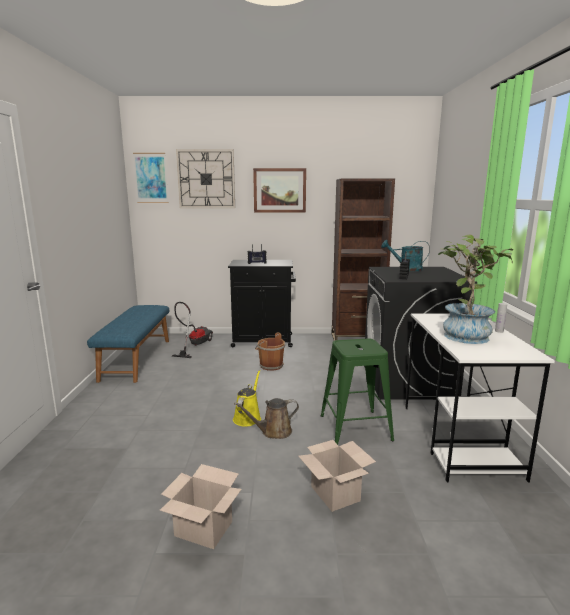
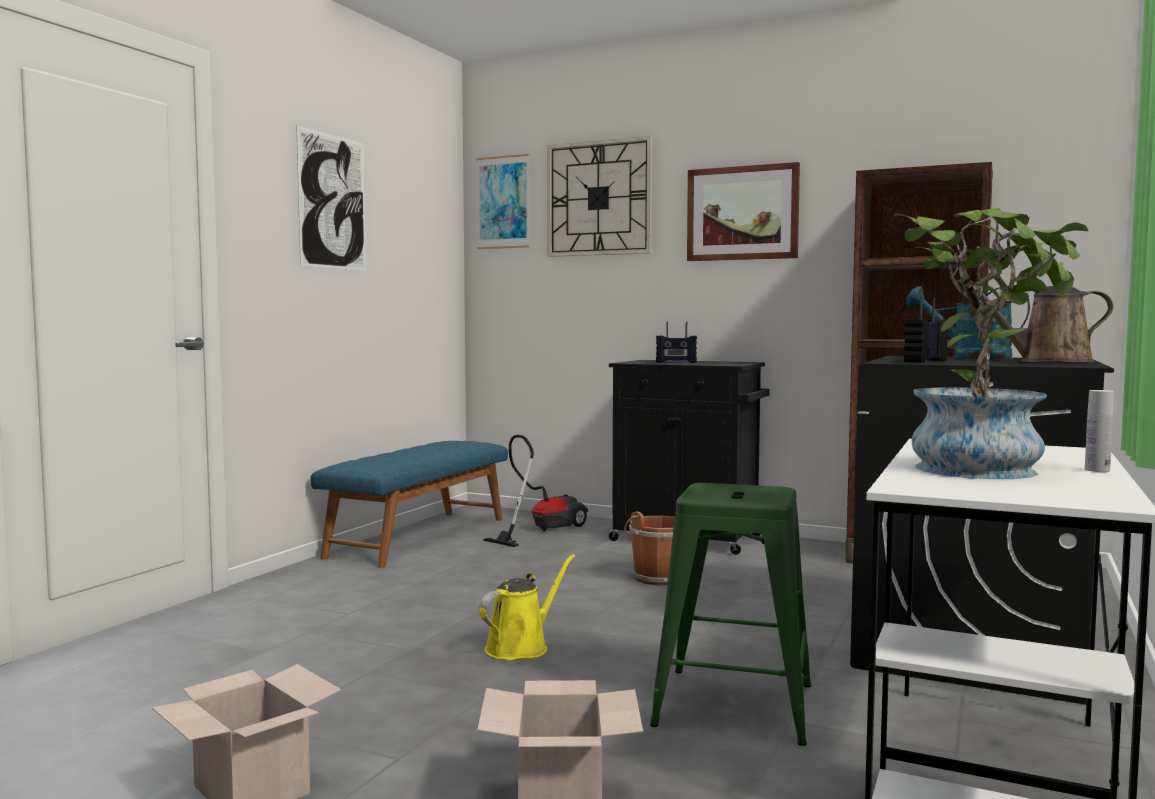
camera: 25 degrees right, 10 degrees down
brown watering can [234,398,299,439] -> brown watering can moved to [960,278,1113,362]
none -> picture [296,125,366,271]

